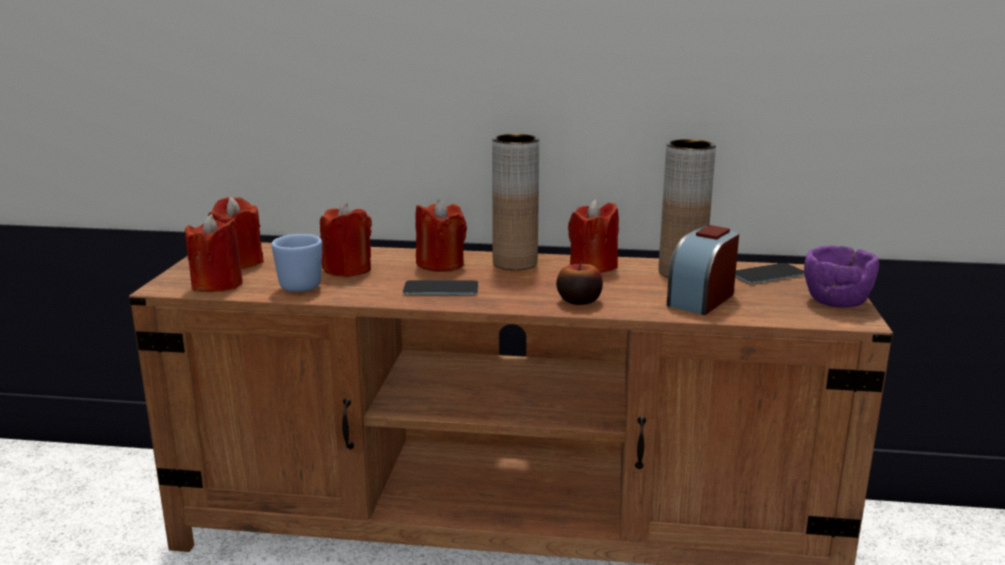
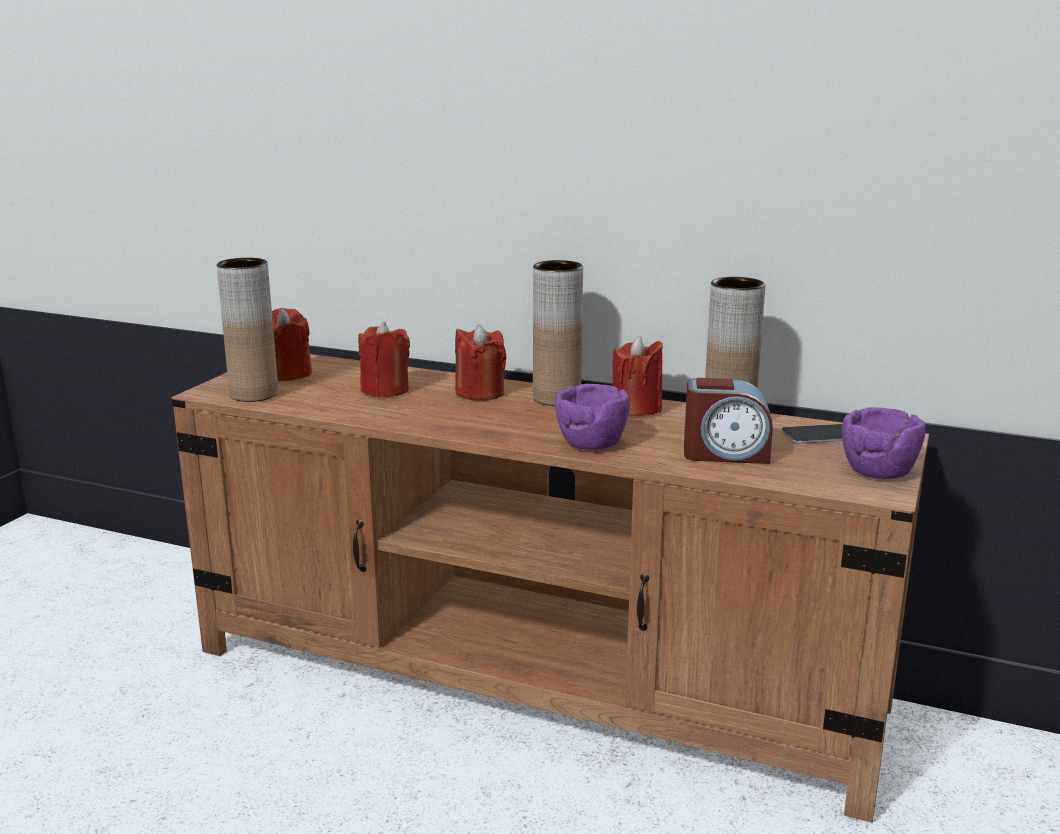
camera: 15 degrees right, 0 degrees up
red candle [185,214,243,292] -> brown vase [217,258,278,402]
blue mug [271,234,322,292] -> none
phone [403,280,479,295] -> none
apple [556,261,603,305] -> purple bowl [555,384,630,450]
alarm clock [667,225,739,315] -> alarm clock turned 135 degrees counterclockwise [684,378,773,464]

